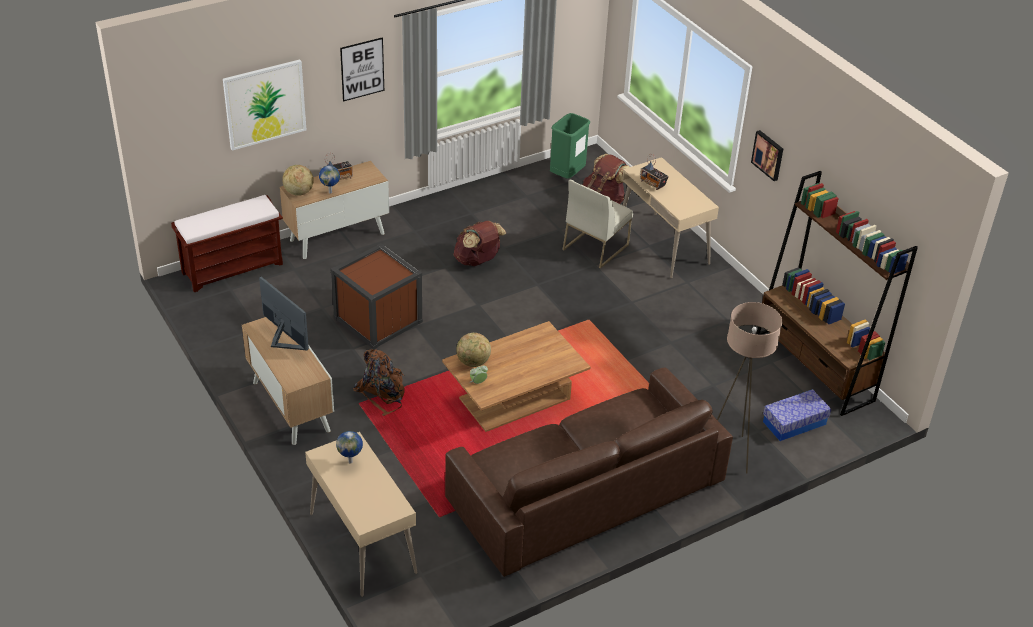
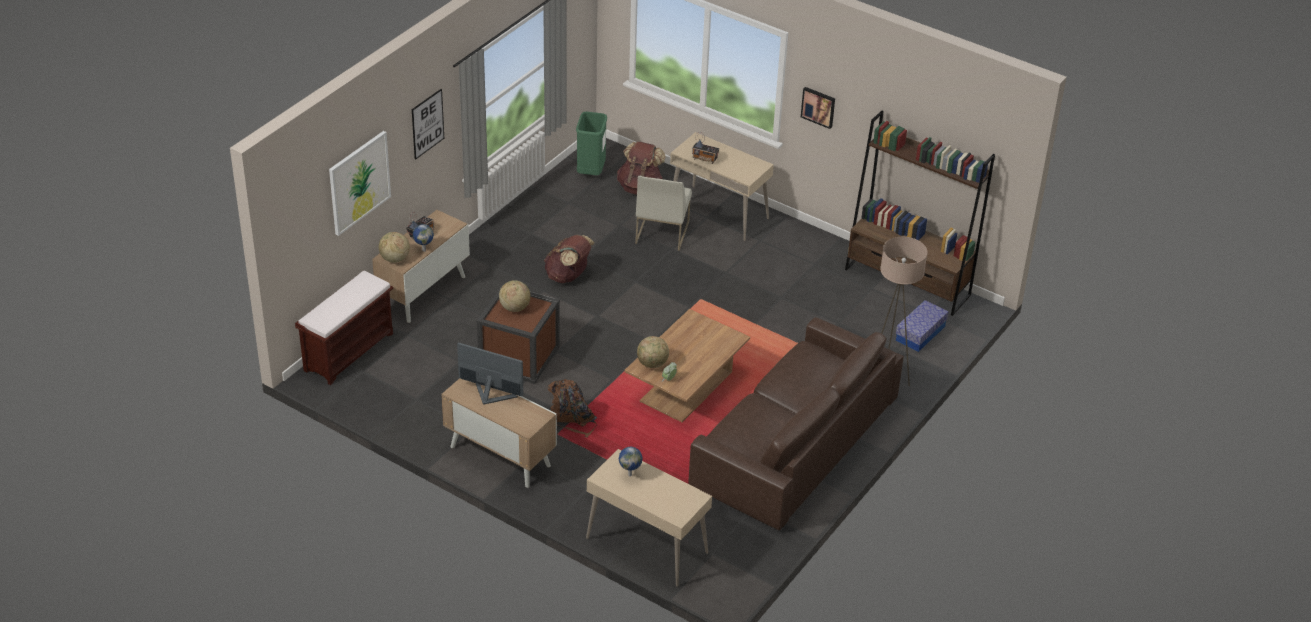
camera: 25 degrees left, 0 degrees up
none -> globe [499,280,531,312]

